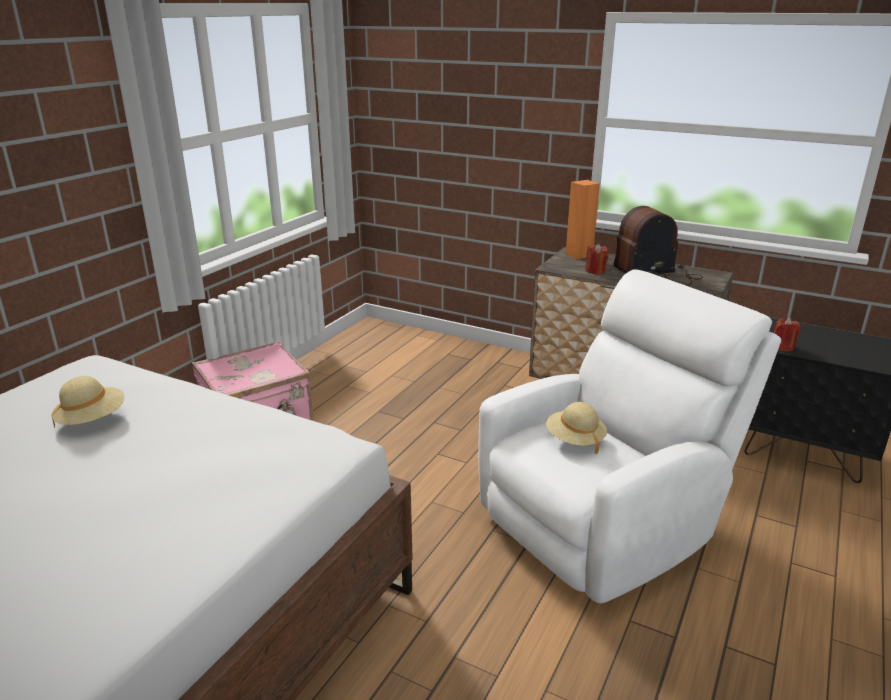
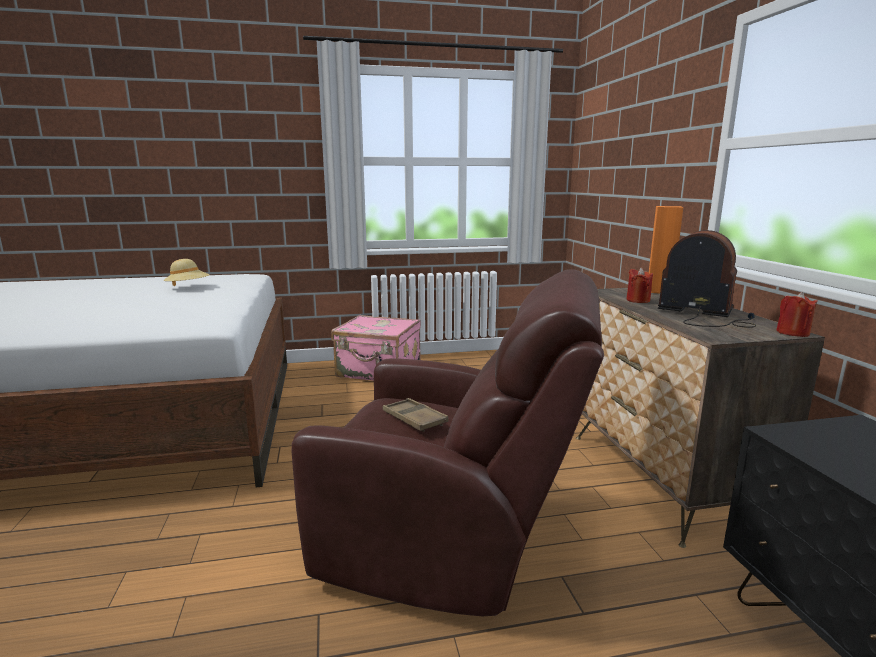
camera: 50 degrees right, 10 degrees down
white armchair [478,269,781,603] -> brown armchair [292,269,604,616]
beige hat [546,402,607,454] -> brown tray [383,398,449,432]
red candle [773,318,801,351] -> red candle moved to [776,292,818,337]

